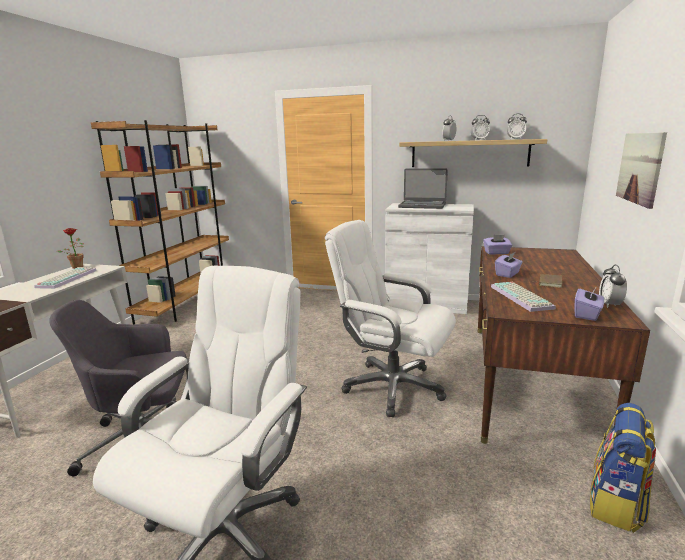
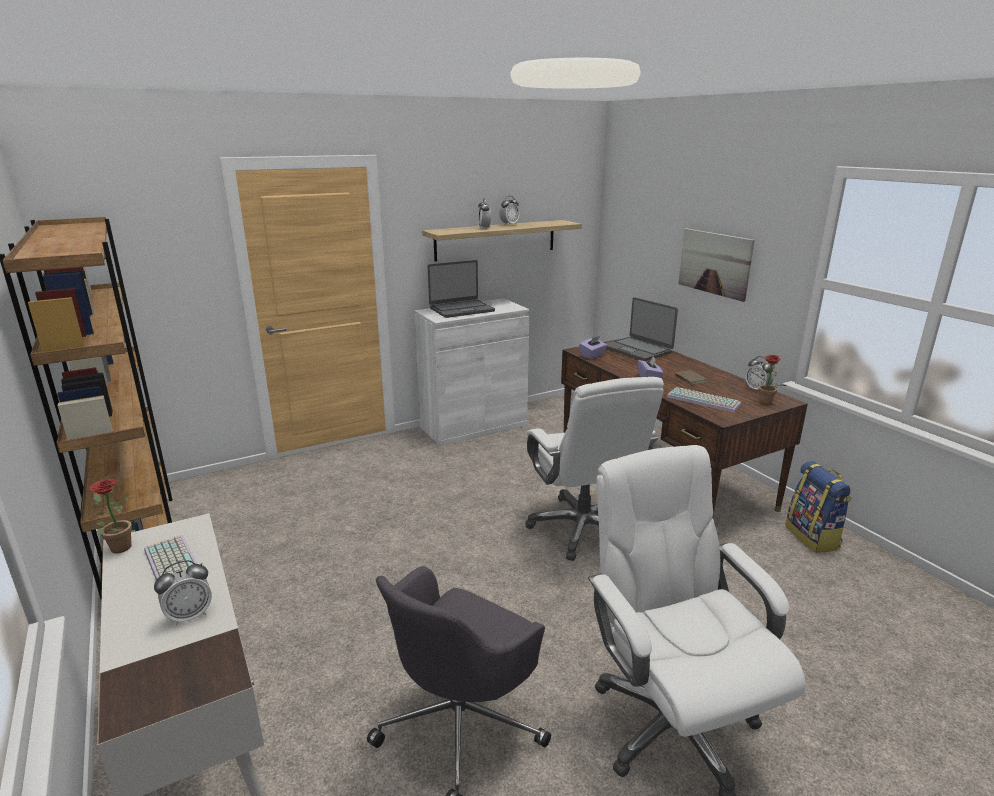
camera: 45 degrees left, 5 degrees up
white office chair [325,220,456,417] -> white office chair turned 90 degrees counterclockwise [525,377,664,561]
alarm clock [507,114,527,139] -> alarm clock moved to [154,560,212,626]
purple tissue box [574,286,605,321] -> potted plant [750,355,787,405]
none -> laptop [606,297,678,361]

